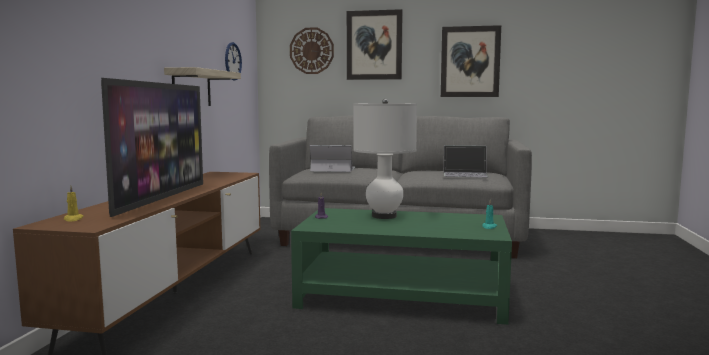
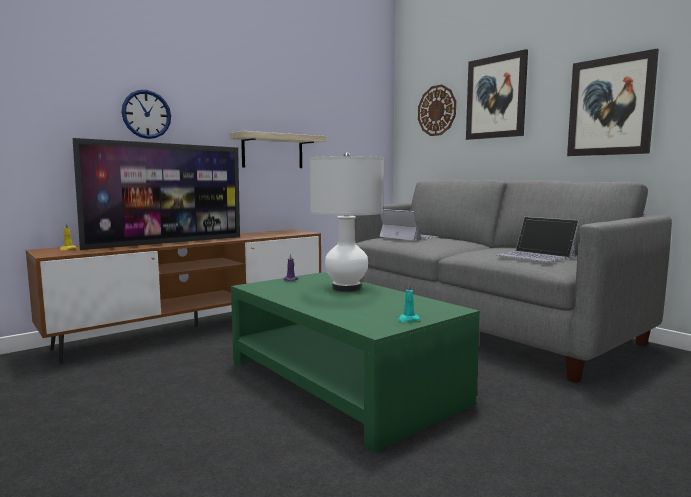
camera: 40 degrees right, 0 degrees up
wall clock [225,42,242,80] -> wall clock moved to [122,90,171,139]

